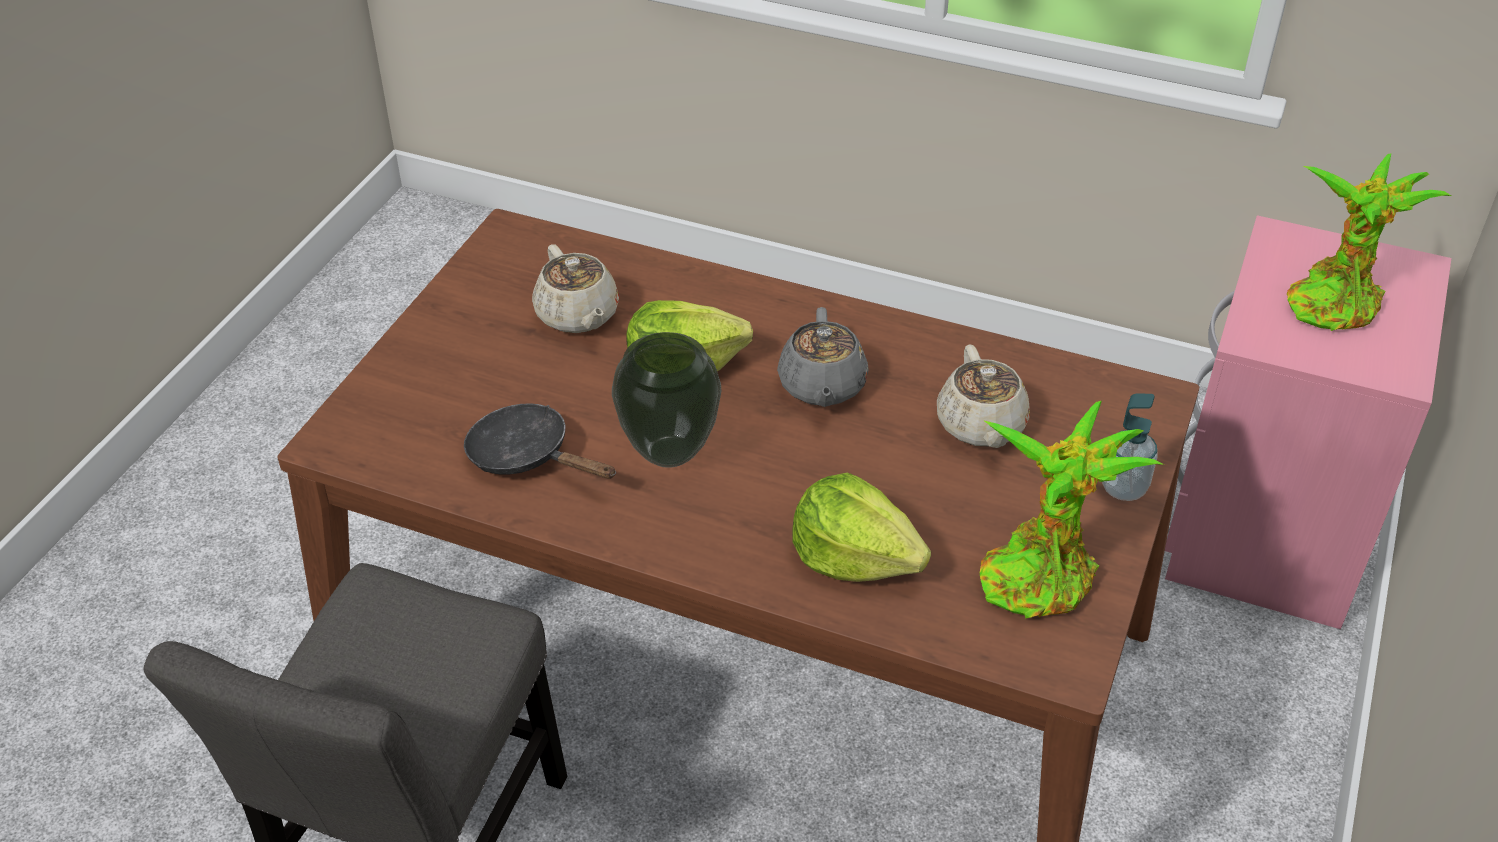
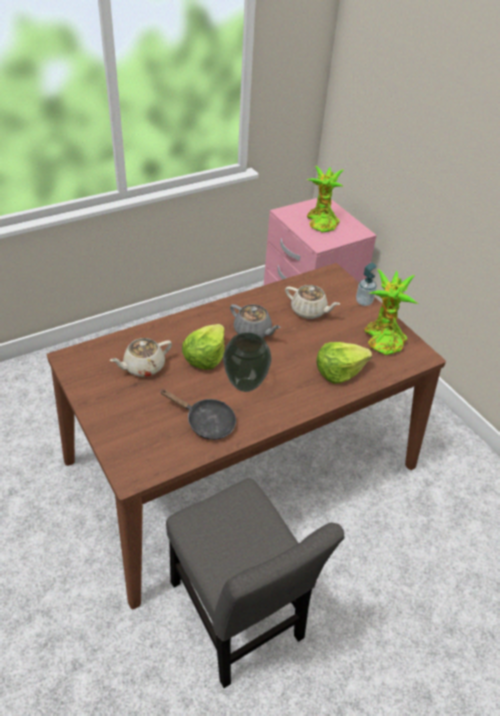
camera: 55 degrees left, 0 degrees up
black frying pan [464,403,616,479] -> black frying pan turned 135 degrees counterclockwise [160,389,236,440]
beige teapot [532,244,619,333] -> beige teapot turned 135 degrees clockwise [110,338,172,377]

